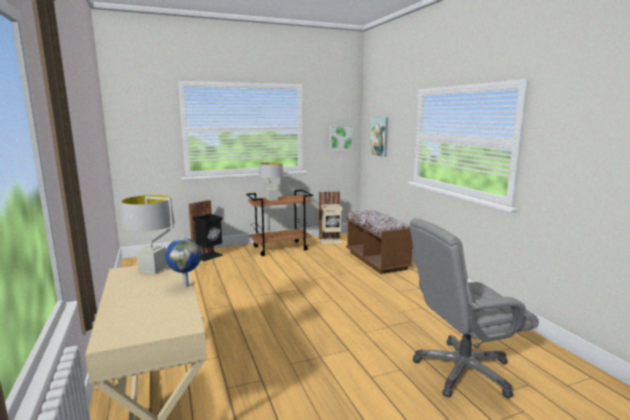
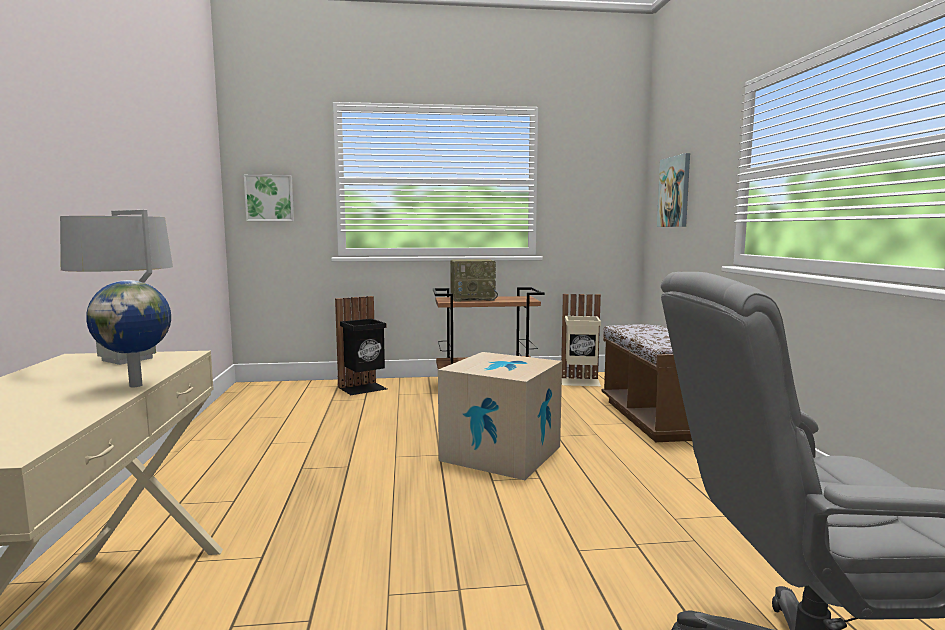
camera: 15 degrees right, 5 degrees down
grey table lamp [259,160,284,201] -> radio [450,259,498,302]
picture [330,126,353,151] -> picture moved to [244,175,294,221]
none -> cardboard box [438,352,562,480]

